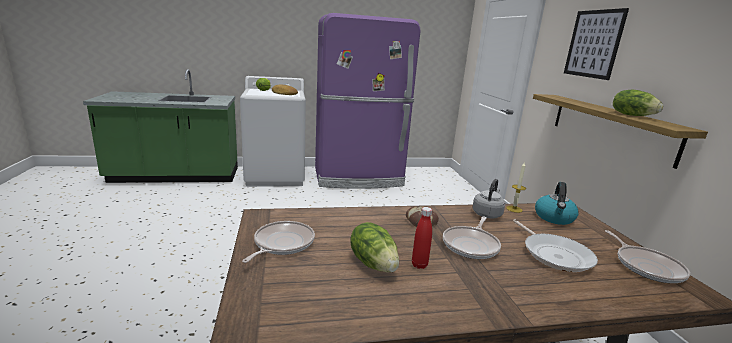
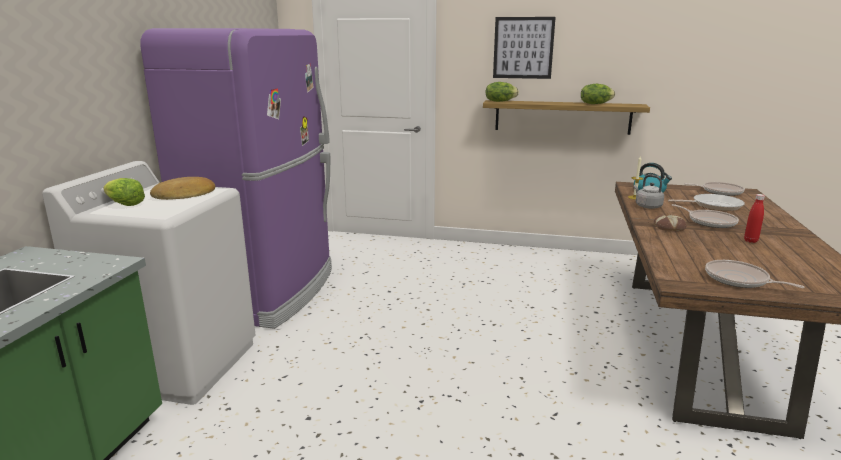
camera: 65 degrees left, 0 degrees up
lettuce [350,222,399,273] -> lettuce moved to [486,82,519,102]

